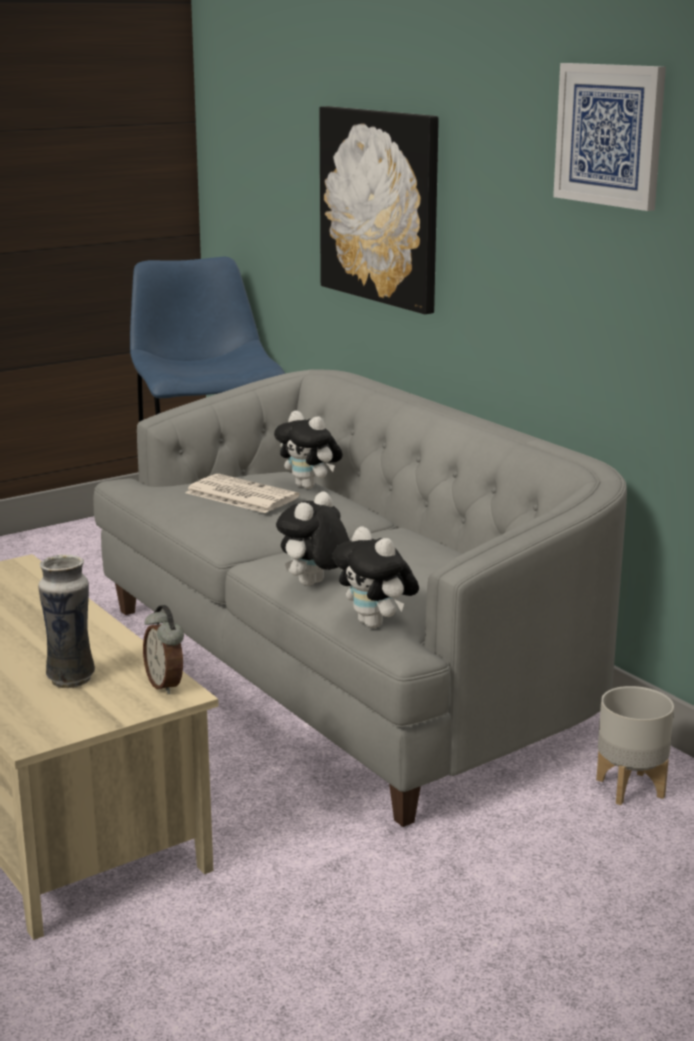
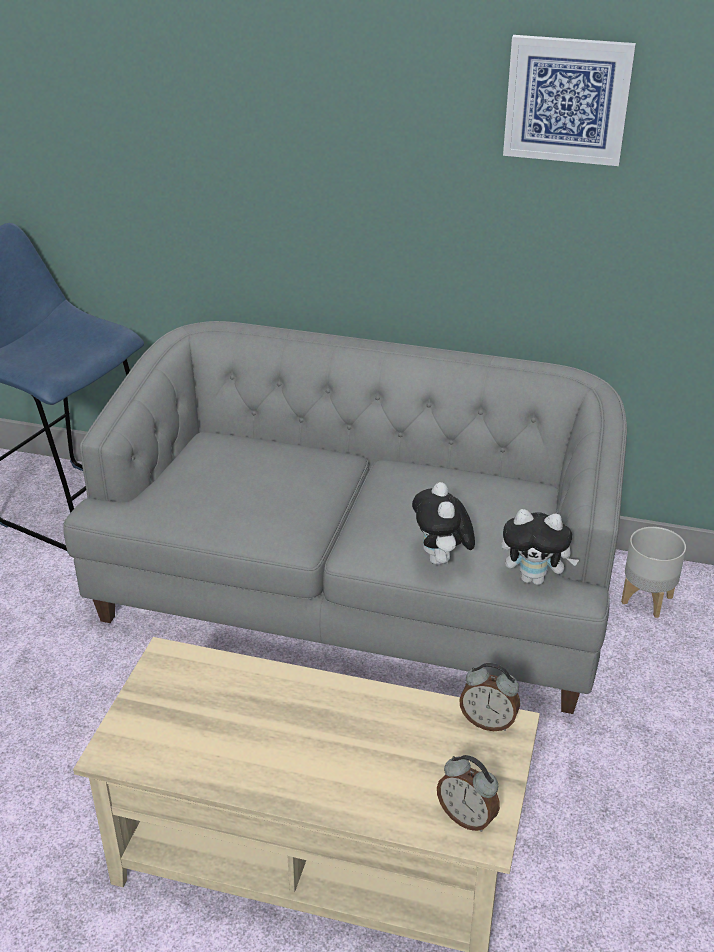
camera: 40 degrees left, 15 degrees up
vase [38,554,95,688] -> none
newspaper [185,474,300,513] -> none
plush toy [274,411,343,489] -> none
picture [319,106,439,314] -> none
none -> alarm clock [437,755,500,832]

